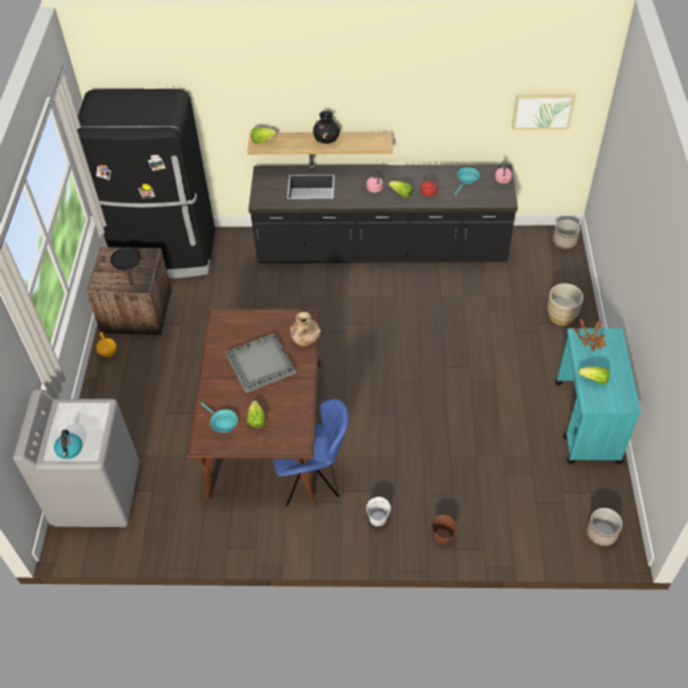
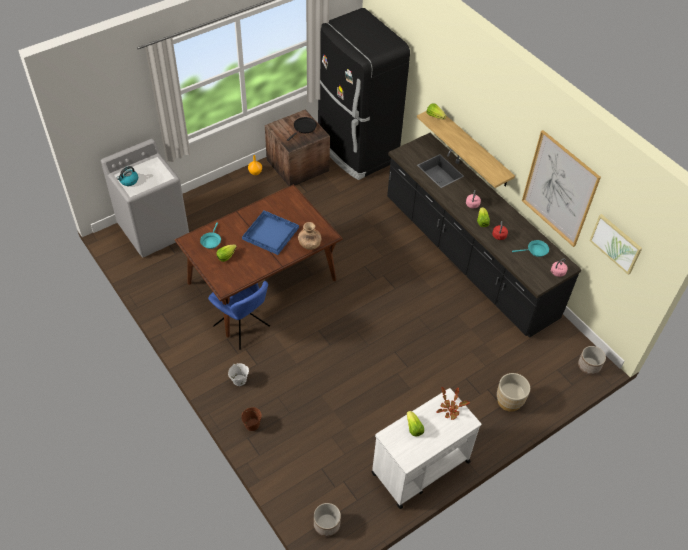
camera: 50 degrees right, 0 degrees up
grey tray [225,333,296,393] -> blue tray [242,210,299,255]
black vase [313,111,340,144] -> none
turquoise cart [555,328,641,464] -> white cart [371,388,481,509]
none -> picture [522,130,601,247]

